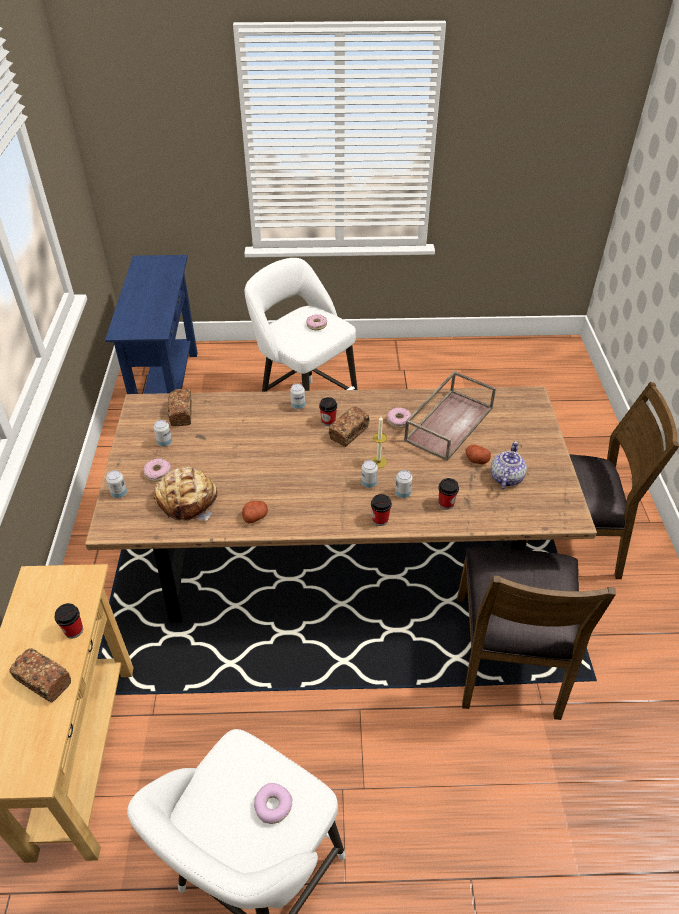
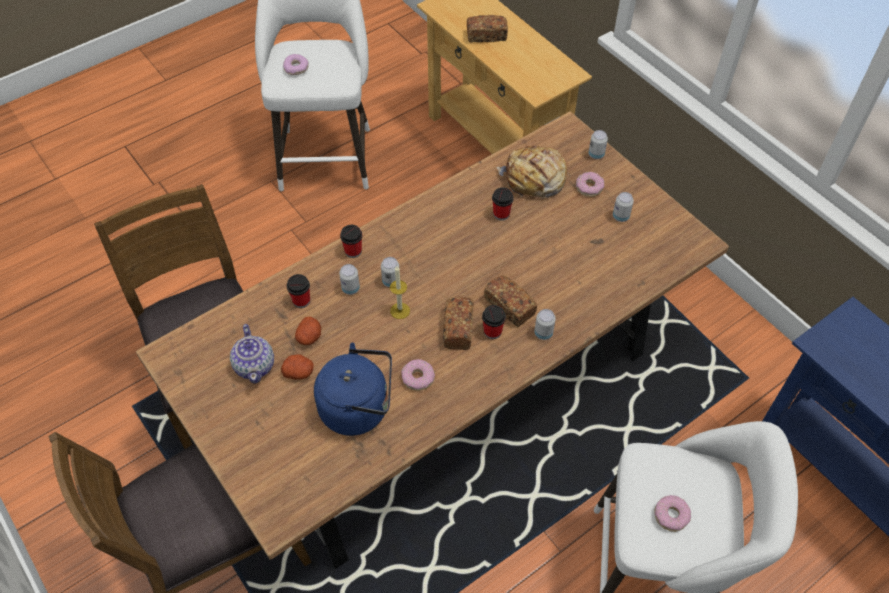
camera: 145 degrees right, 10 degrees up
cup [55,603,83,639] -> cup moved to [492,188,514,221]
bread [168,389,192,426] -> bread moved to [484,275,537,327]
potato [242,501,268,523] -> potato moved to [295,316,321,345]
brown tray [404,371,496,461] -> blue kettle [314,343,392,436]

